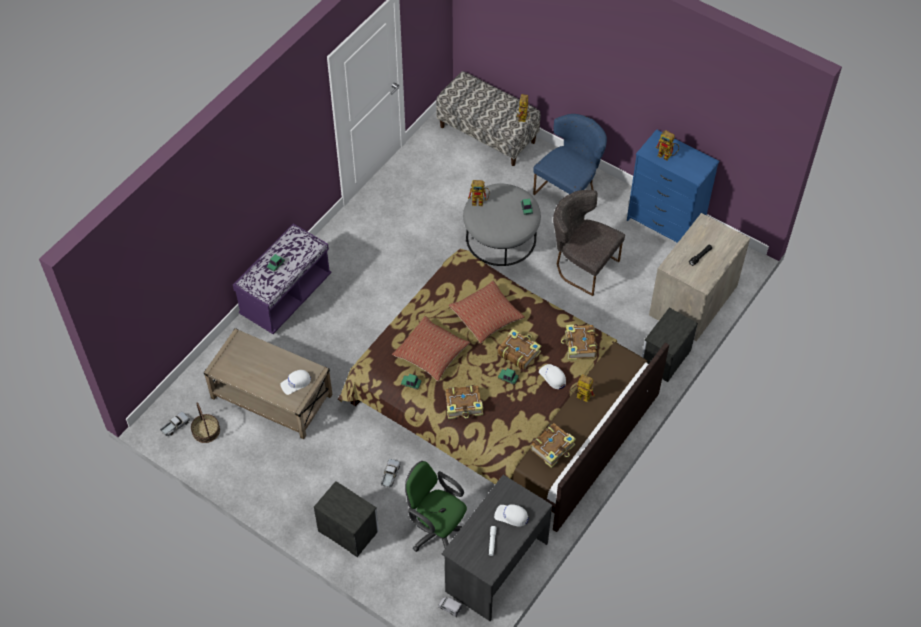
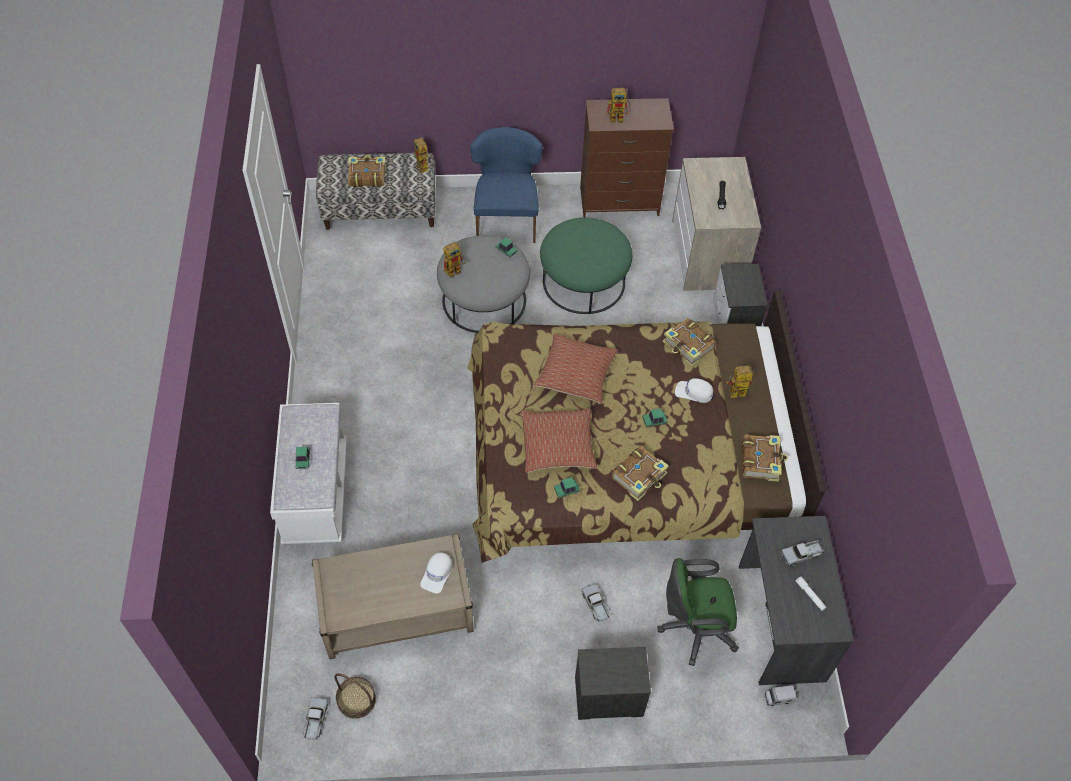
camera: 40 degrees left, 0 degrees up
purple bench [233,224,332,334] -> white bench [270,403,347,544]
white cap [494,504,528,527] -> toy truck [781,540,825,567]
book [497,329,541,370] -> book moved to [348,155,386,187]
grey chair [553,190,625,296] -> green ottoman [540,217,632,314]
blue dresser [627,129,719,243] -> brown dresser [580,98,674,217]

